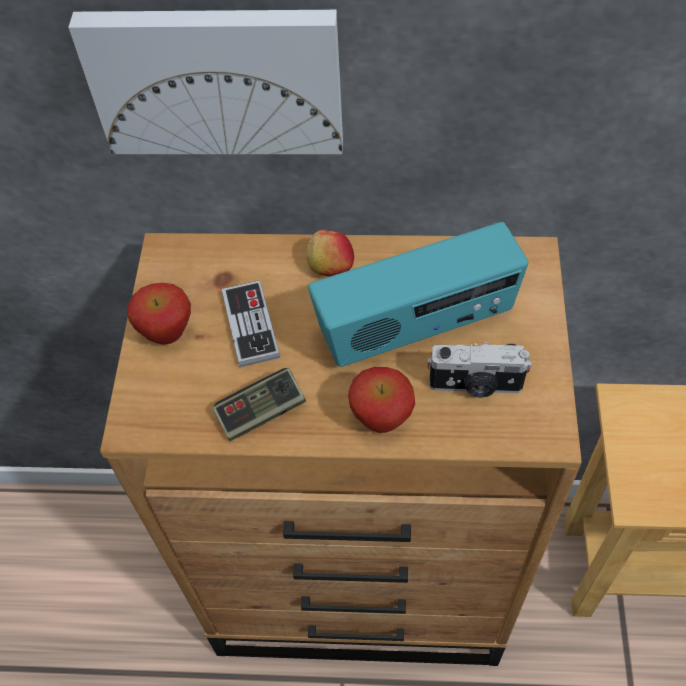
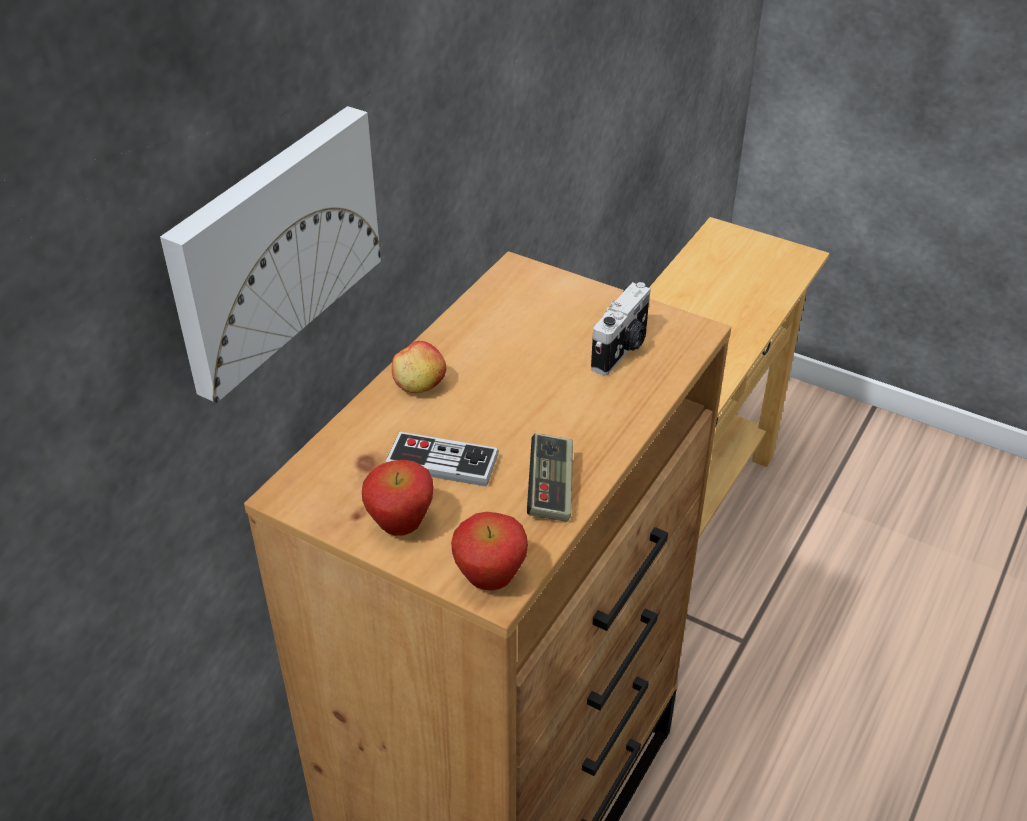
camera: 65 degrees left, 15 degrees down
radio [308,222,528,367] -> none
apple [348,367,415,433] -> apple moved to [451,512,528,591]

